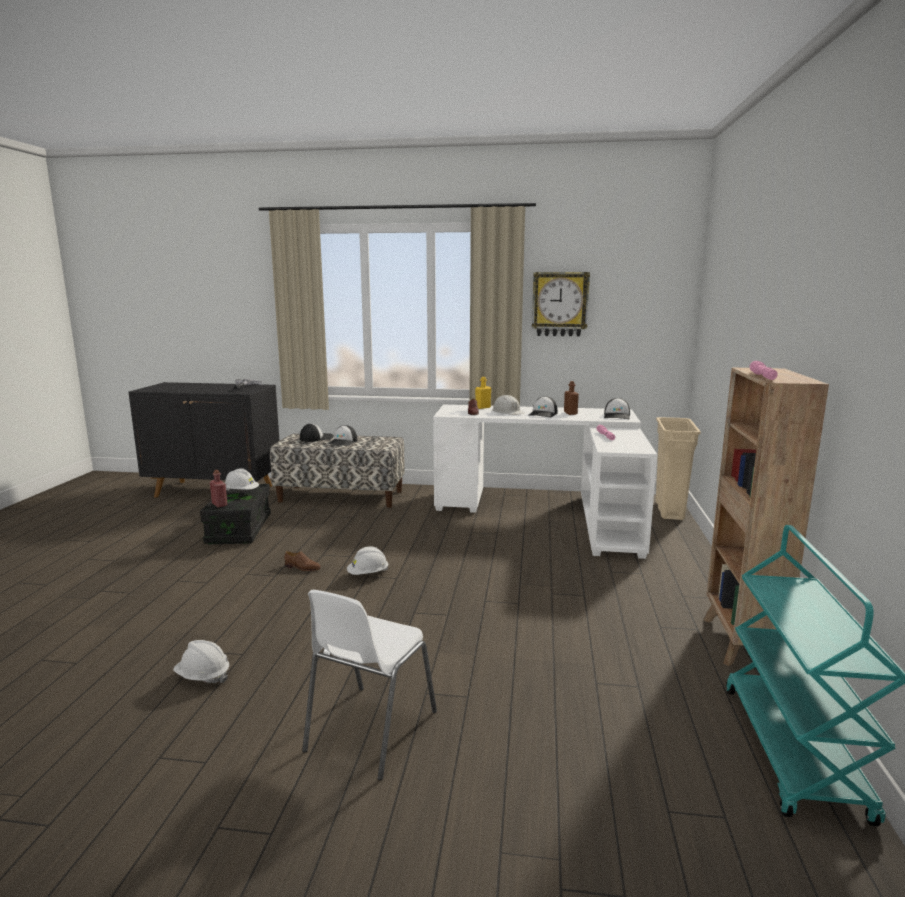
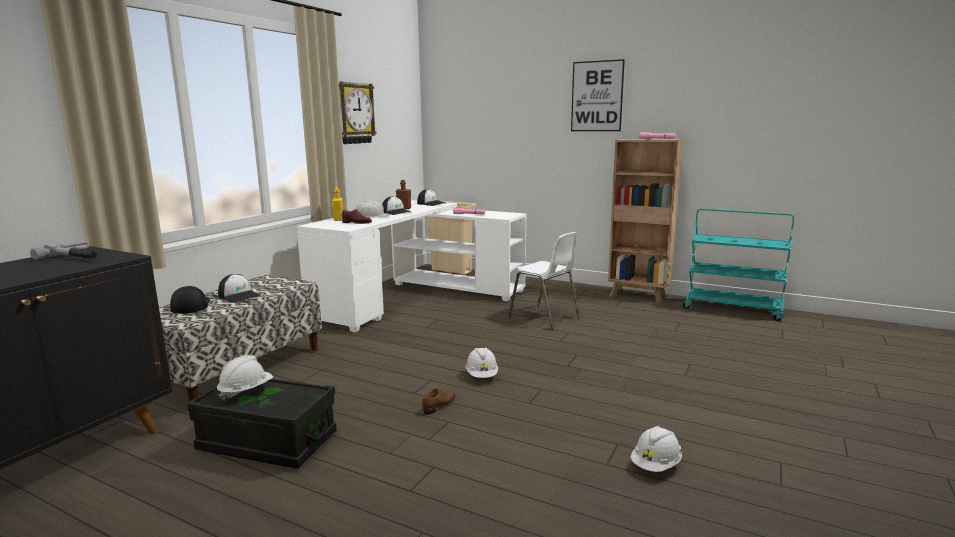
camera: 70 degrees left, 0 degrees up
red bottle [210,470,227,507] -> none
white chair [302,590,437,781] -> white chair moved to [508,232,580,330]
none -> picture [571,59,625,131]

